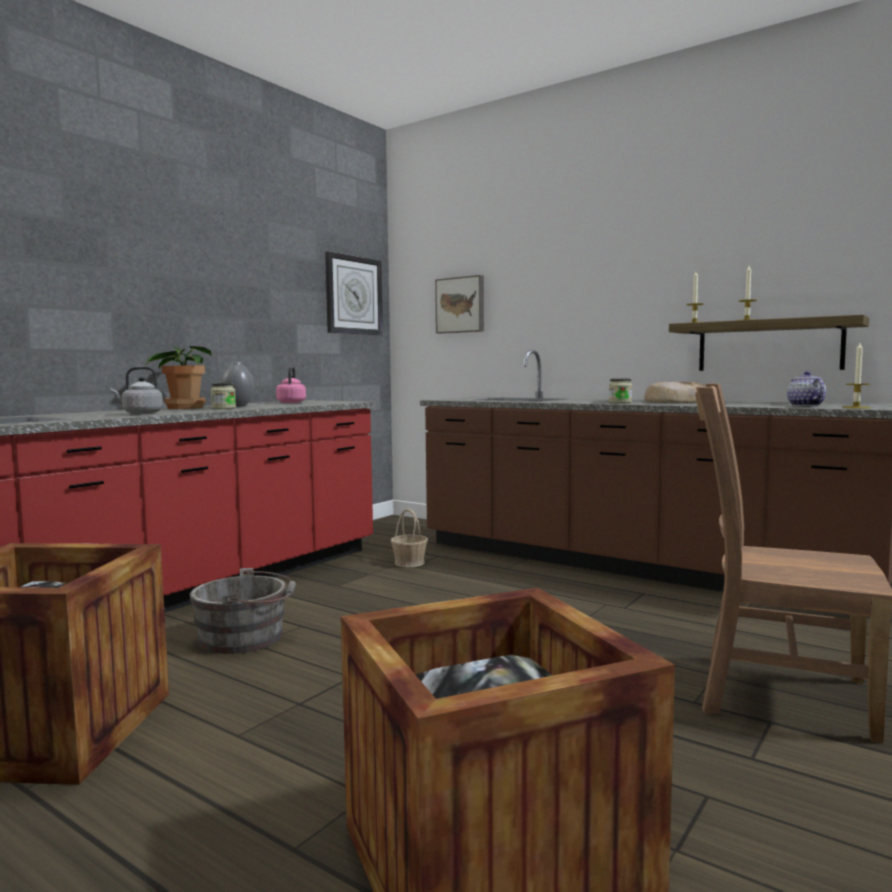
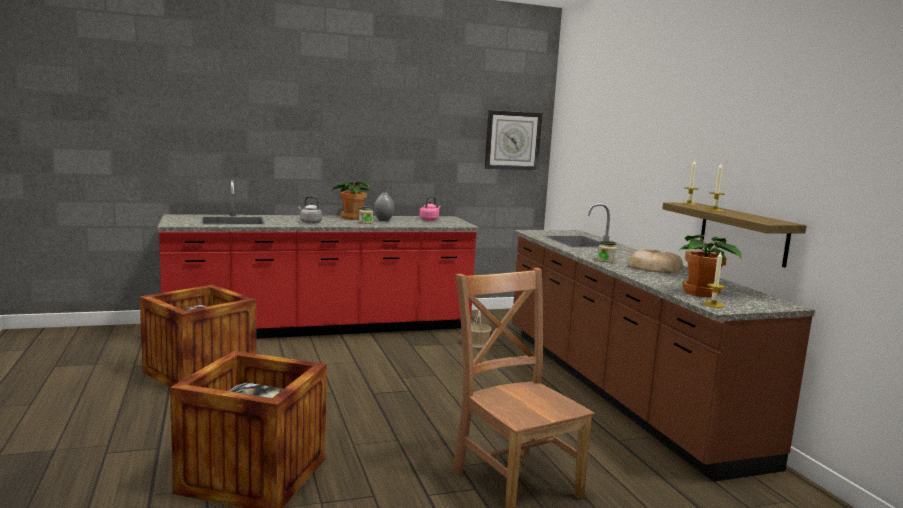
camera: 35 degrees right, 5 degrees up
grey bucket [190,568,296,654] -> none
picture [435,275,484,333] -> none
teapot [787,371,826,406] -> potted plant [680,235,742,297]

